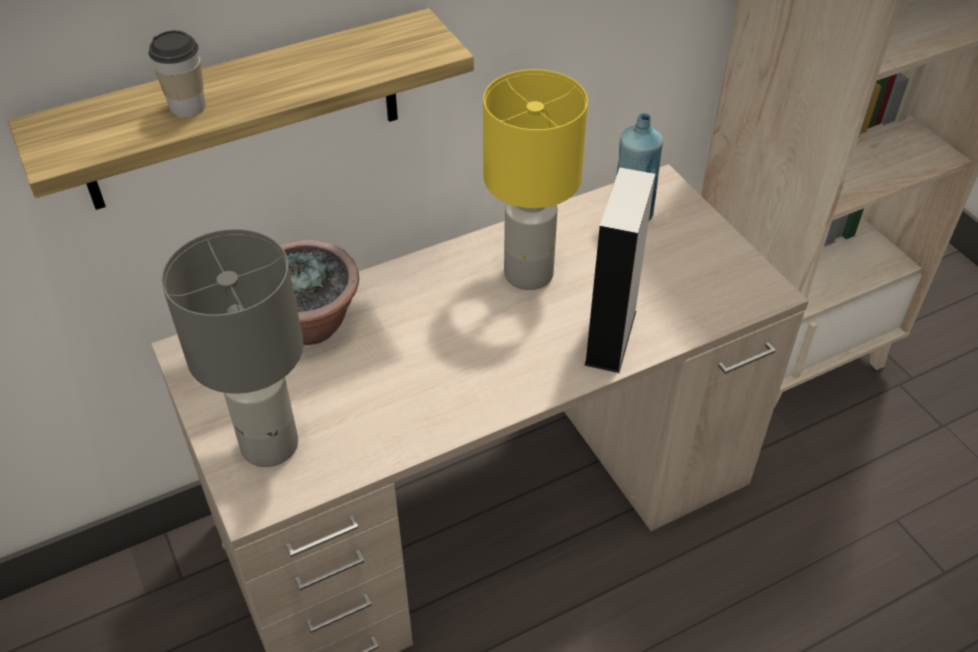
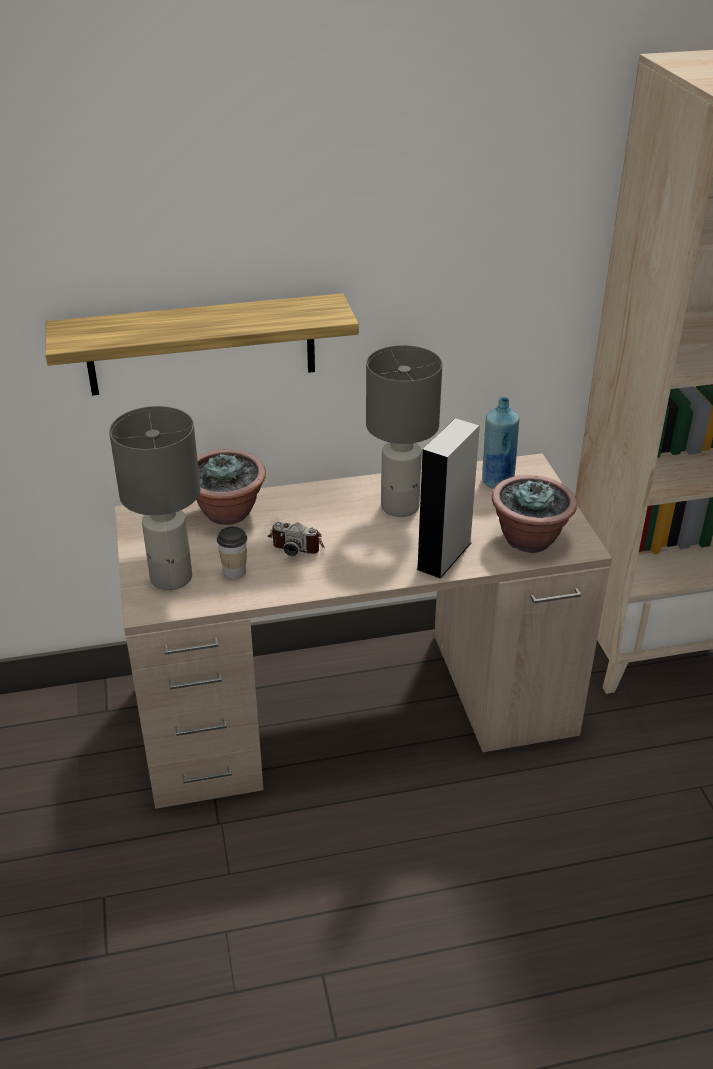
camera: 15 degrees right, 10 degrees down
cup [149,30,206,117] -> cup moved to [217,526,247,579]
yellow table lamp [483,69,588,290] -> grey table lamp [366,345,442,517]
none -> camera [268,522,324,556]
none -> potted plant [492,475,577,553]

